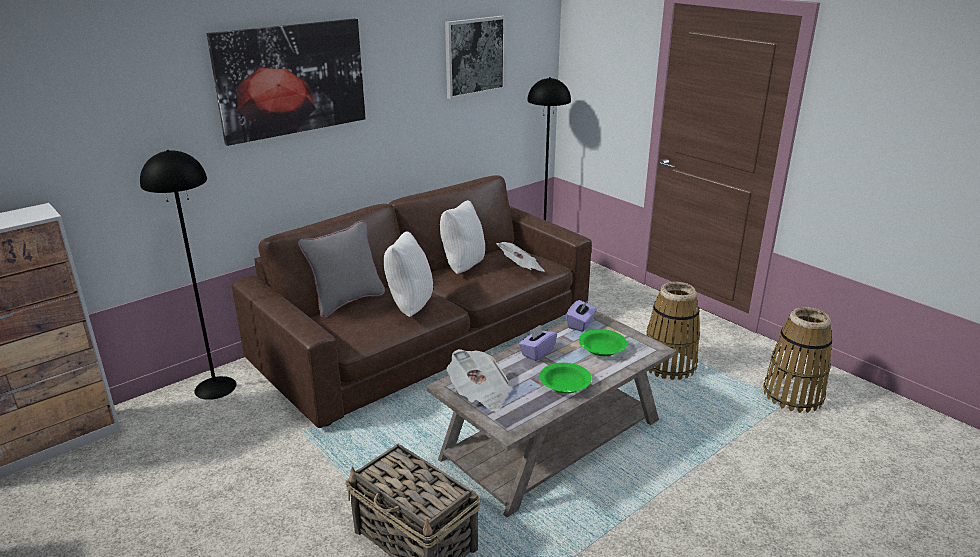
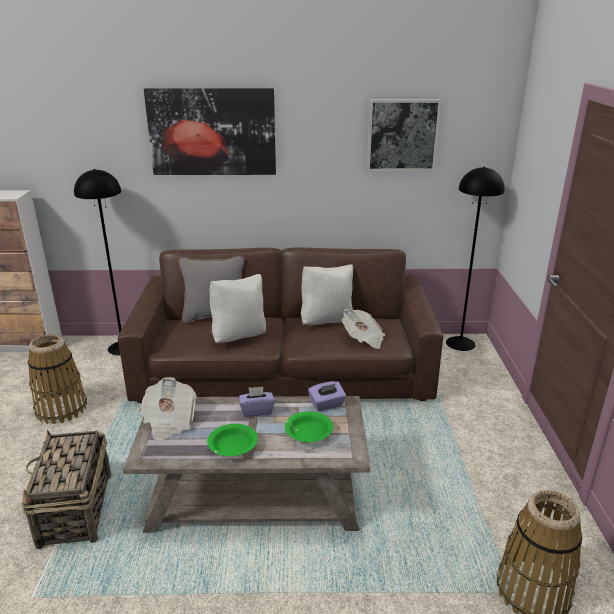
camera: 40 degrees right, 0 degrees up
basket [647,282,700,380] -> basket moved to [28,334,87,424]

